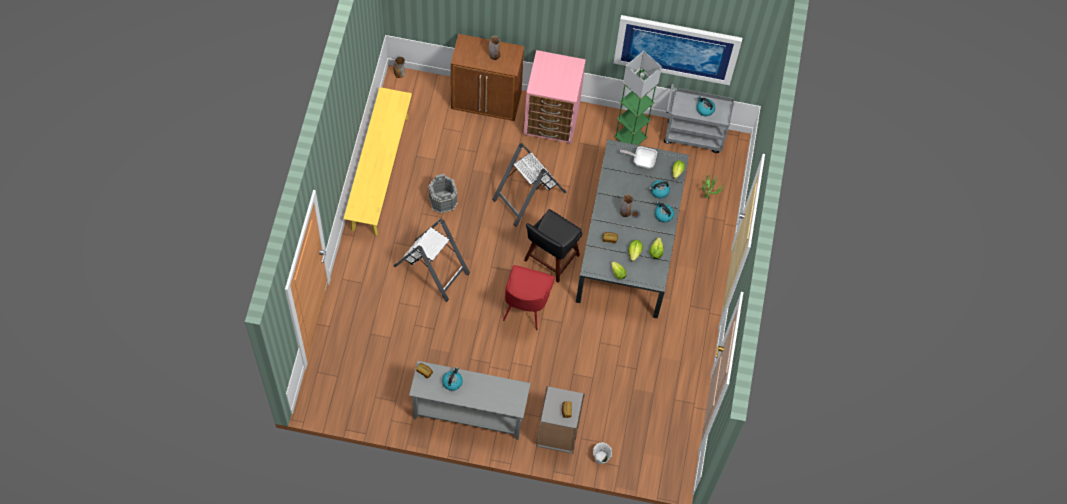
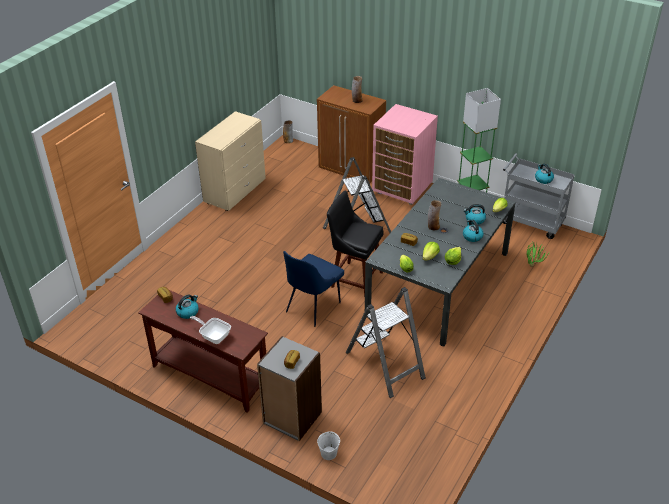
camera: 25 degrees right, 25 degrees down
yellow bench [343,87,412,236] -> beige dresser [195,111,266,211]
grey step ladder [394,218,470,302] -> grey step ladder moved to [345,287,426,398]
grey console table [409,361,531,440] -> brown console table [138,290,268,413]
grey bucket [428,174,458,214] -> none
red chair [503,265,554,330] -> blue chair [283,251,344,327]
black chair [524,209,582,283] -> black chair turned 60 degrees clockwise [327,191,384,297]
picture [614,15,742,85] -> none
frying pan [620,146,657,169] -> frying pan moved to [190,316,231,344]

